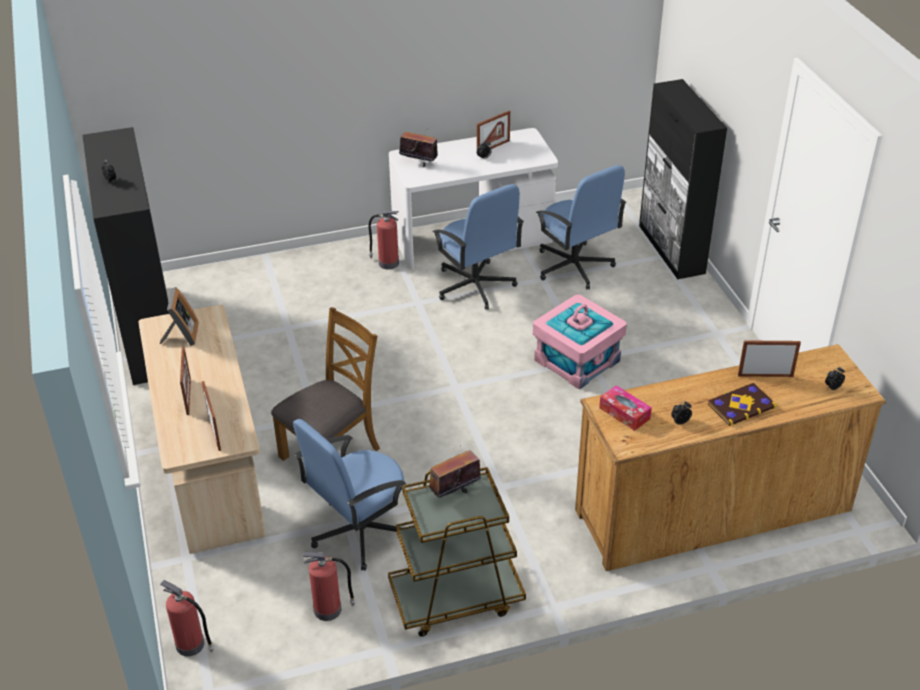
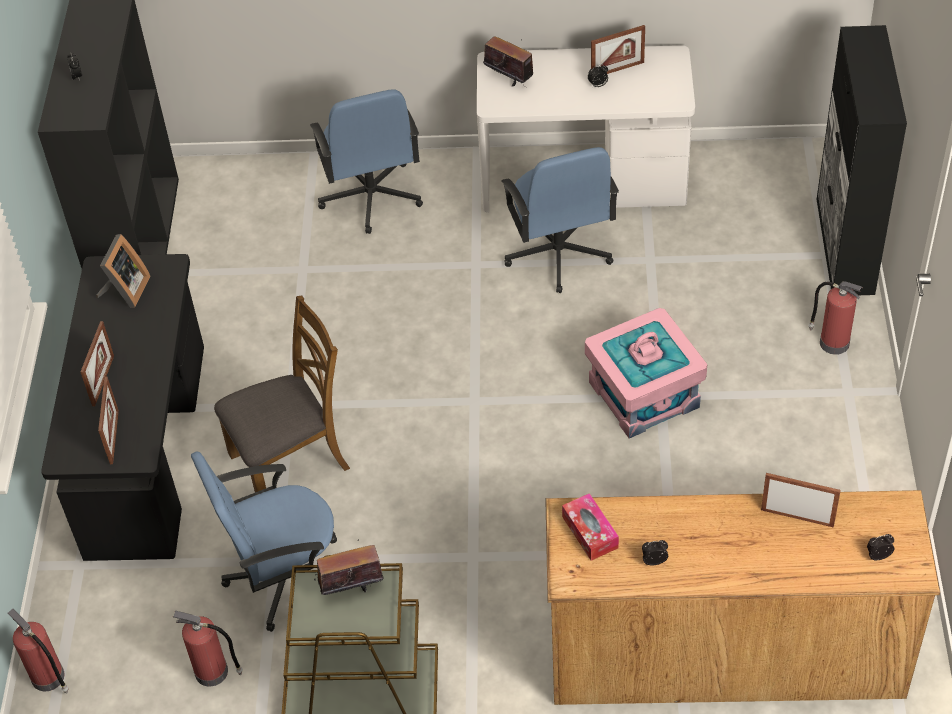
camera: 20 degrees right, 10 degrees up
beige desk [138,305,266,554] -> black desk [41,254,204,561]
fire extinguisher [368,211,399,270] -> fire extinguisher moved to [808,281,863,355]
blue office chair [536,165,626,289] -> blue office chair moved to [310,89,423,234]
book [708,383,776,426] -> none

